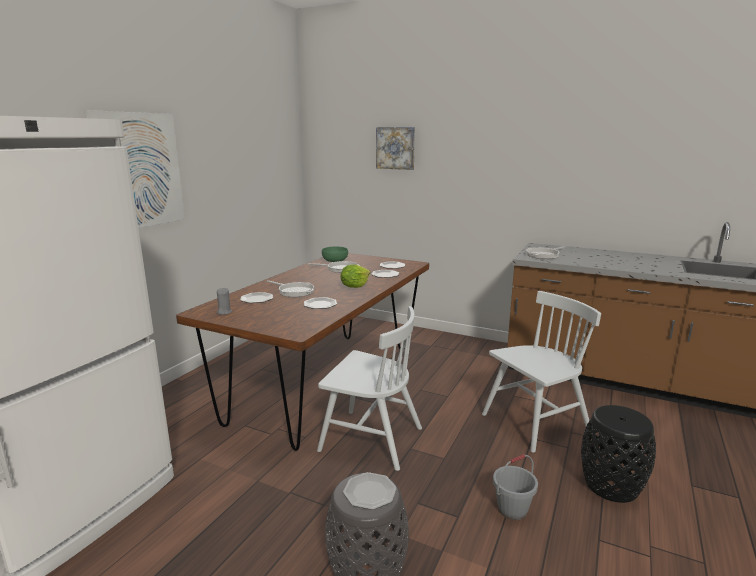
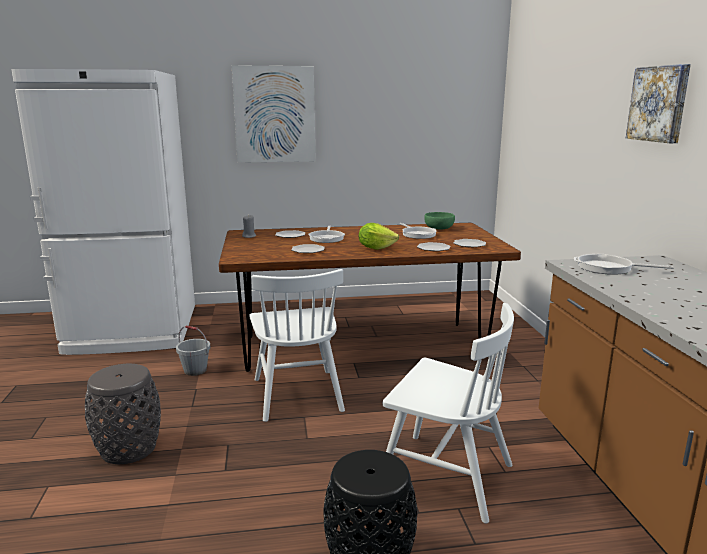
camera: 55 degrees right, 0 degrees up
plate [343,472,397,510] -> none
picture [376,127,415,170] -> picture moved to [626,64,691,143]
grey bucket [493,454,538,520] -> grey bucket moved to [176,325,210,376]

